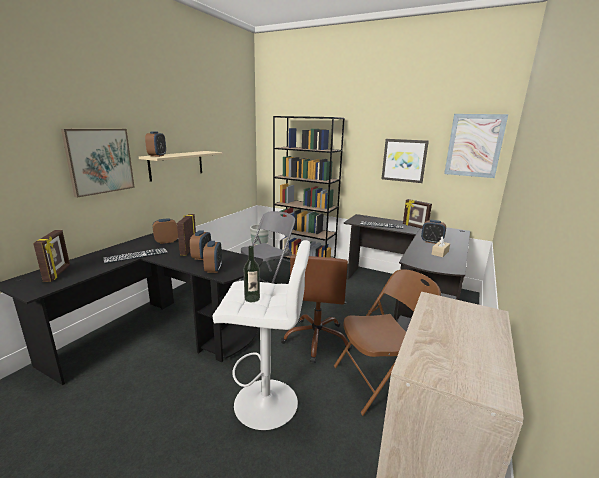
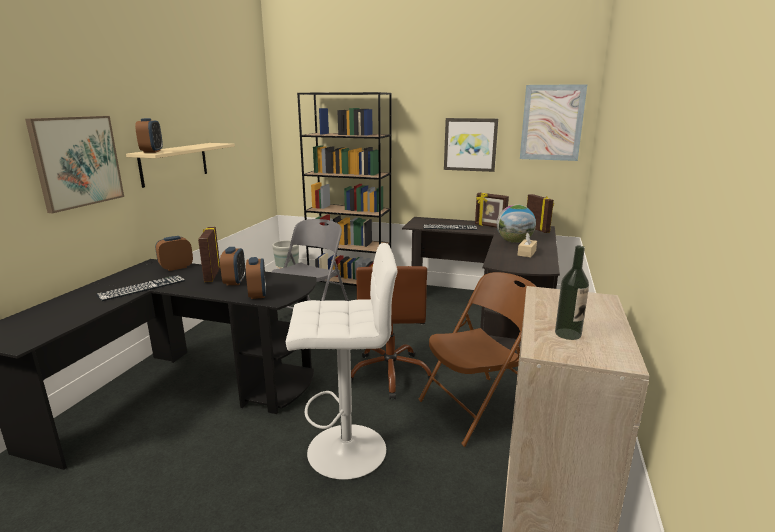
camera: 10 degrees left, 0 degrees up
picture frame [33,230,70,282] -> picture frame moved to [527,194,554,233]
bottle [244,246,260,302] -> bottle moved to [555,245,589,340]
alarm clock [421,220,446,244] -> globe [497,205,536,243]

